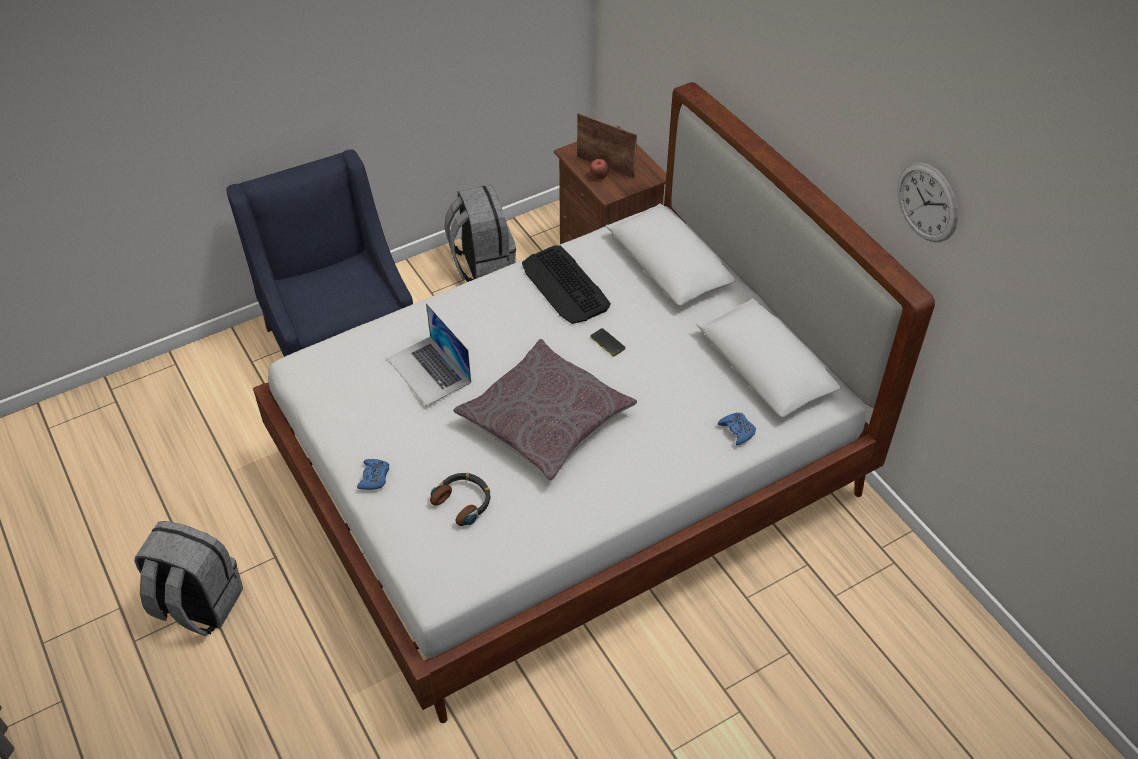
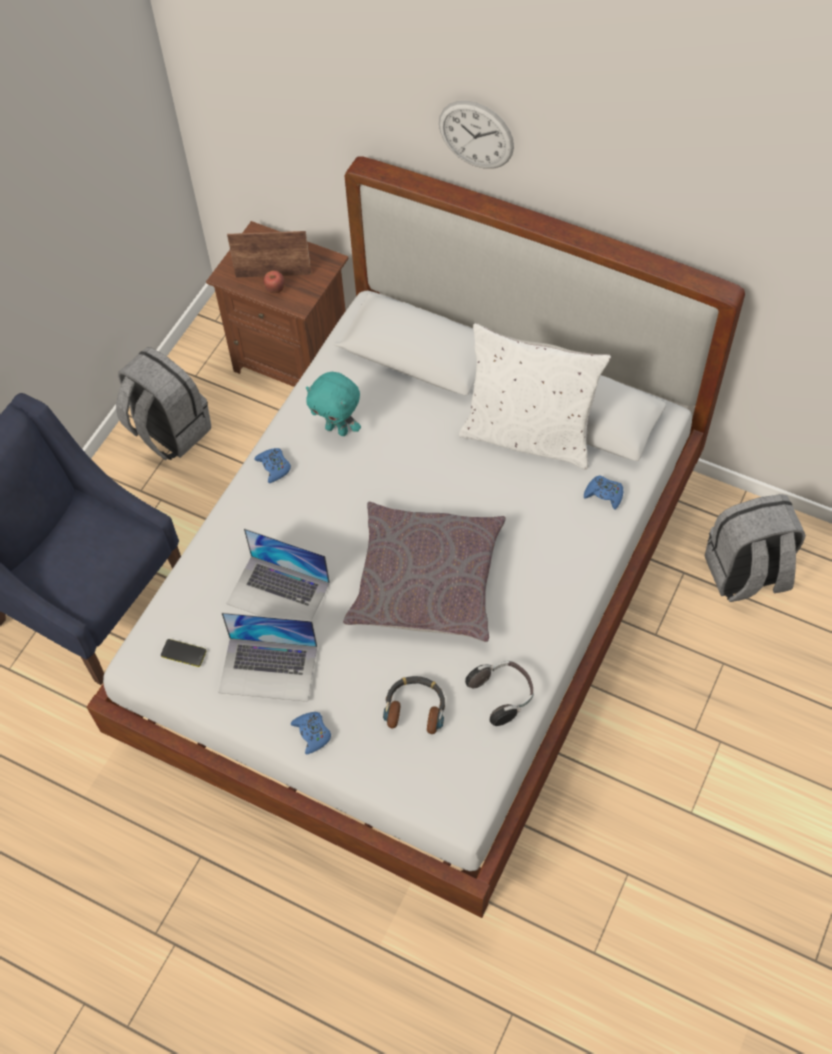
camera: 30 degrees left, 10 degrees up
grey backpack [134,521,243,636] -> grey backpack moved to [705,494,806,602]
keyboard [522,246,611,324] -> turquoise plush toy [306,372,361,436]
phone [590,328,625,356] -> phone moved to [161,639,206,667]
wall clock [897,162,958,242] -> wall clock moved to [439,101,514,169]
none -> laptop [218,613,317,702]
none -> blue game controller [254,448,291,483]
none -> white pillow [459,323,611,470]
none -> headphones [465,661,534,726]

